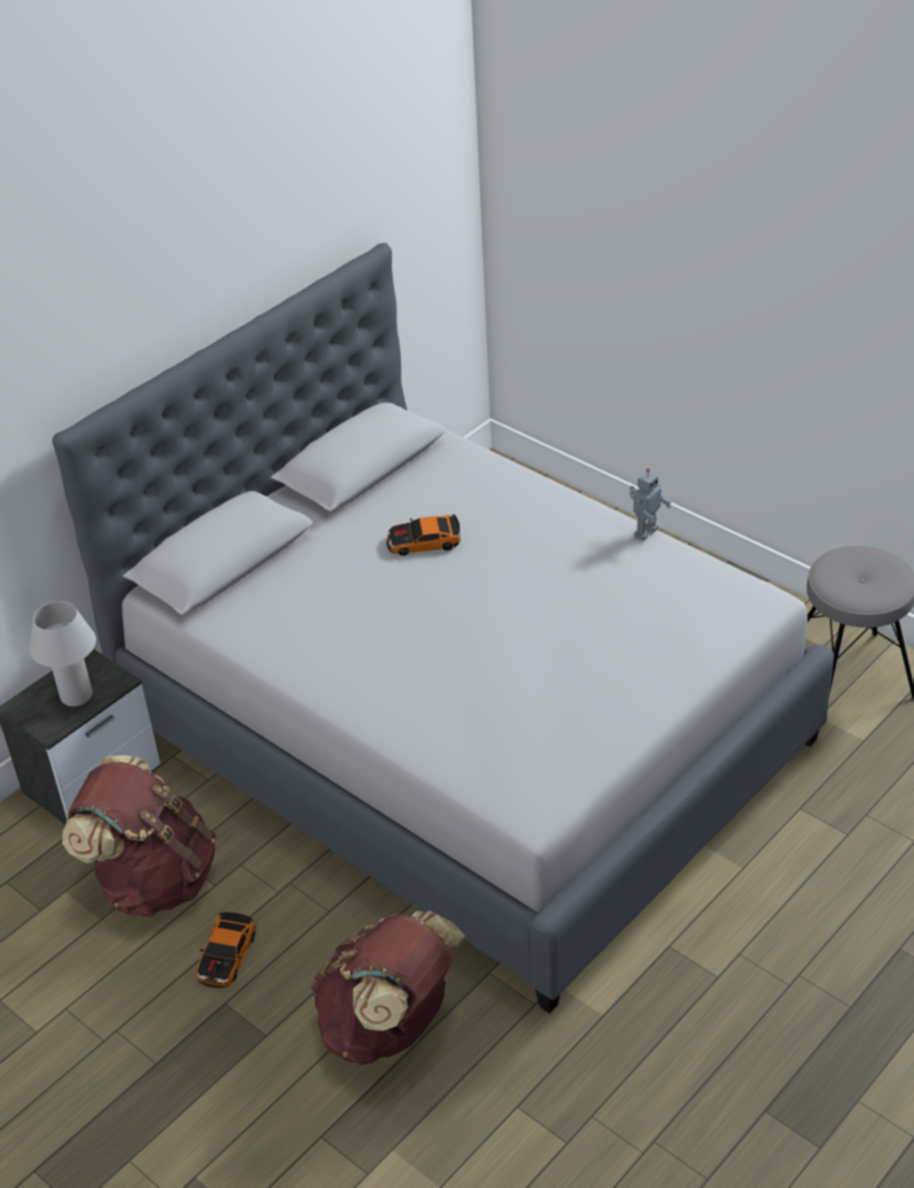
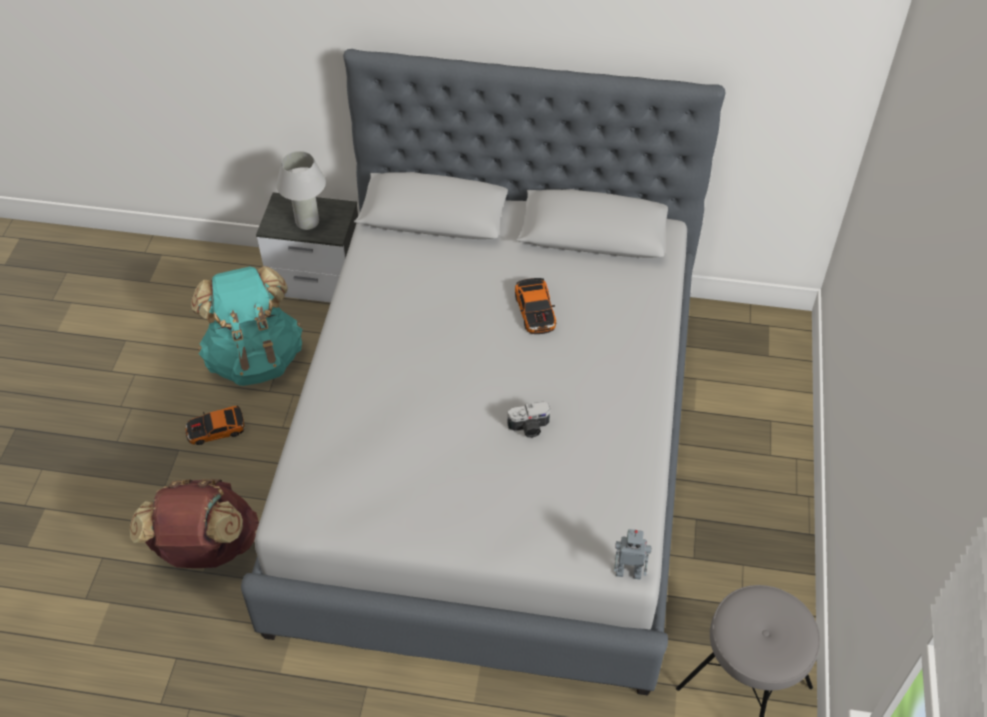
camera: 55 degrees right, 10 degrees up
brown backpack [62,755,216,917] -> turquoise backpack [191,266,302,386]
toy car [387,514,461,556] -> toy car turned 150 degrees counterclockwise [515,278,556,334]
toy robot [630,469,672,541] -> toy robot moved to [614,529,652,579]
none -> camera [508,401,550,438]

